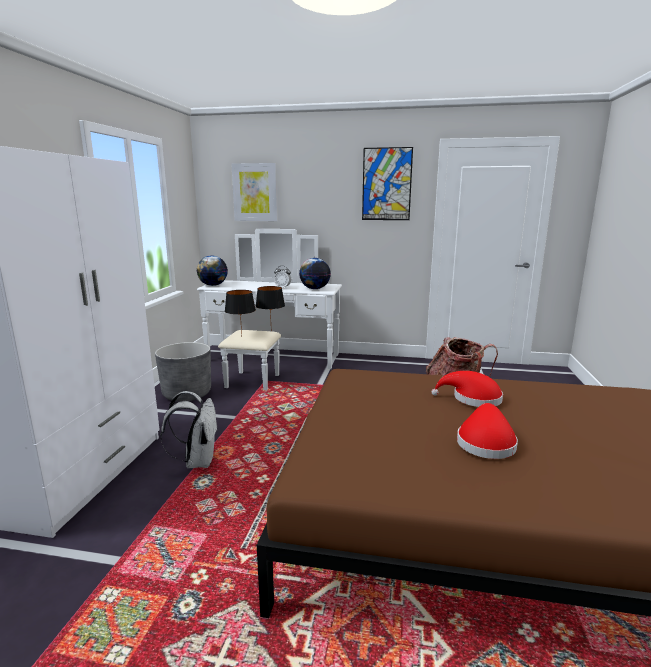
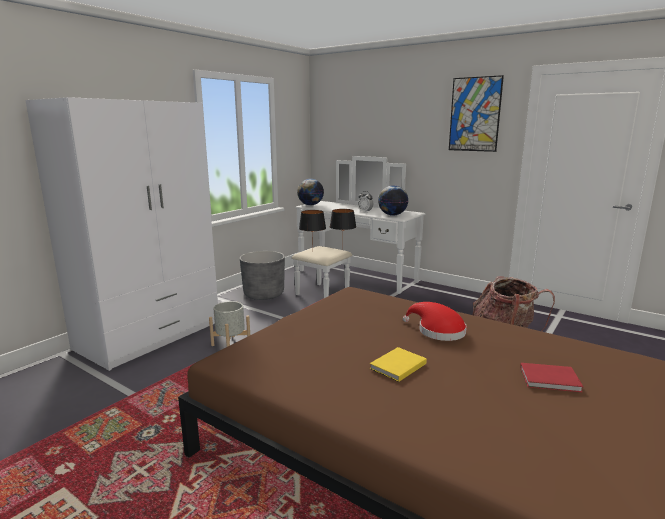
camera: 25 degrees right, 0 degrees up
white backpack [160,391,218,468] -> grey planter [209,301,250,347]
picture [231,163,278,221] -> none
red hat [457,403,518,459] -> yellow book [370,347,427,382]
none -> red book [520,363,583,392]

